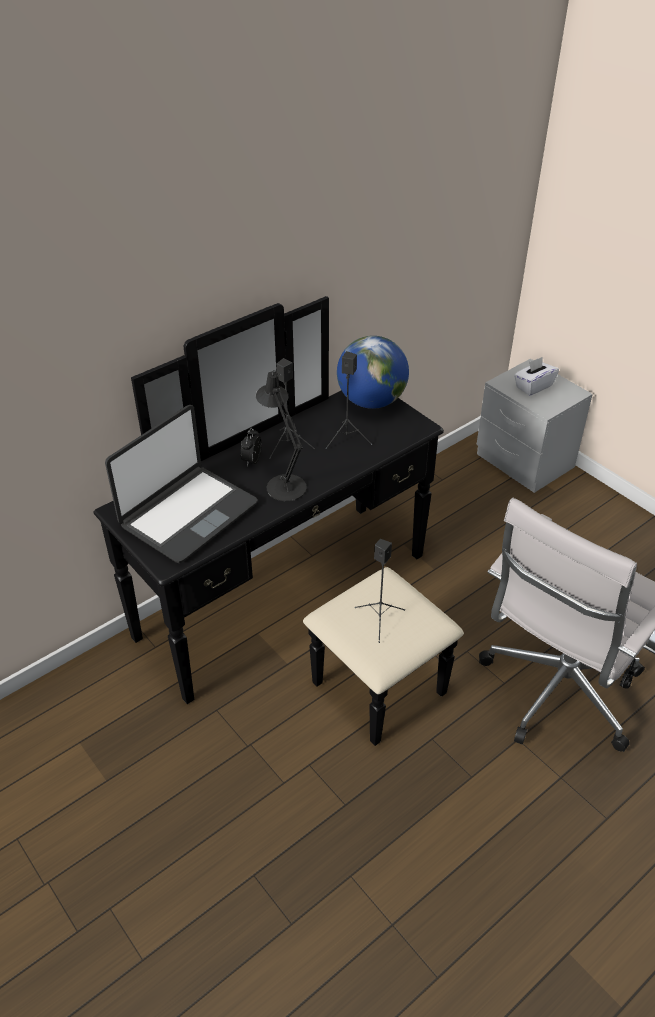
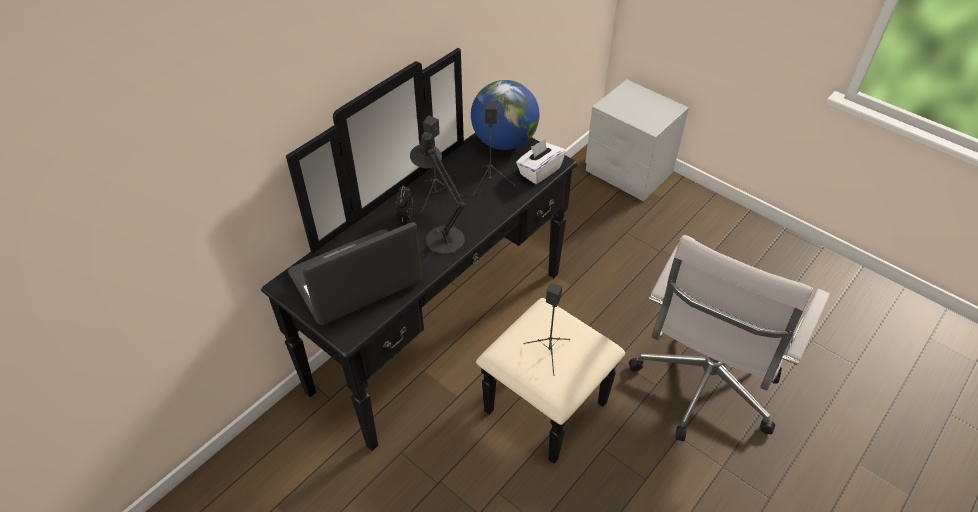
camera: 10 degrees left, 5 degrees up
laptop [105,405,258,563] -> laptop turned 150 degrees counterclockwise [288,222,422,325]
white tissue box [514,357,559,396] -> white tissue box moved to [516,139,566,184]

